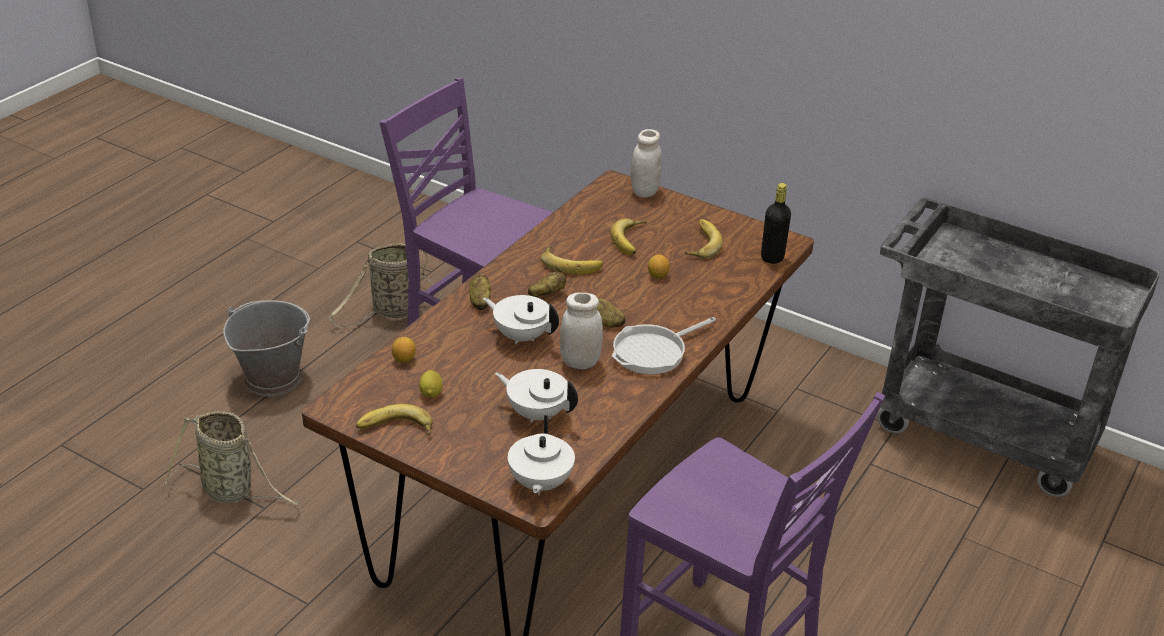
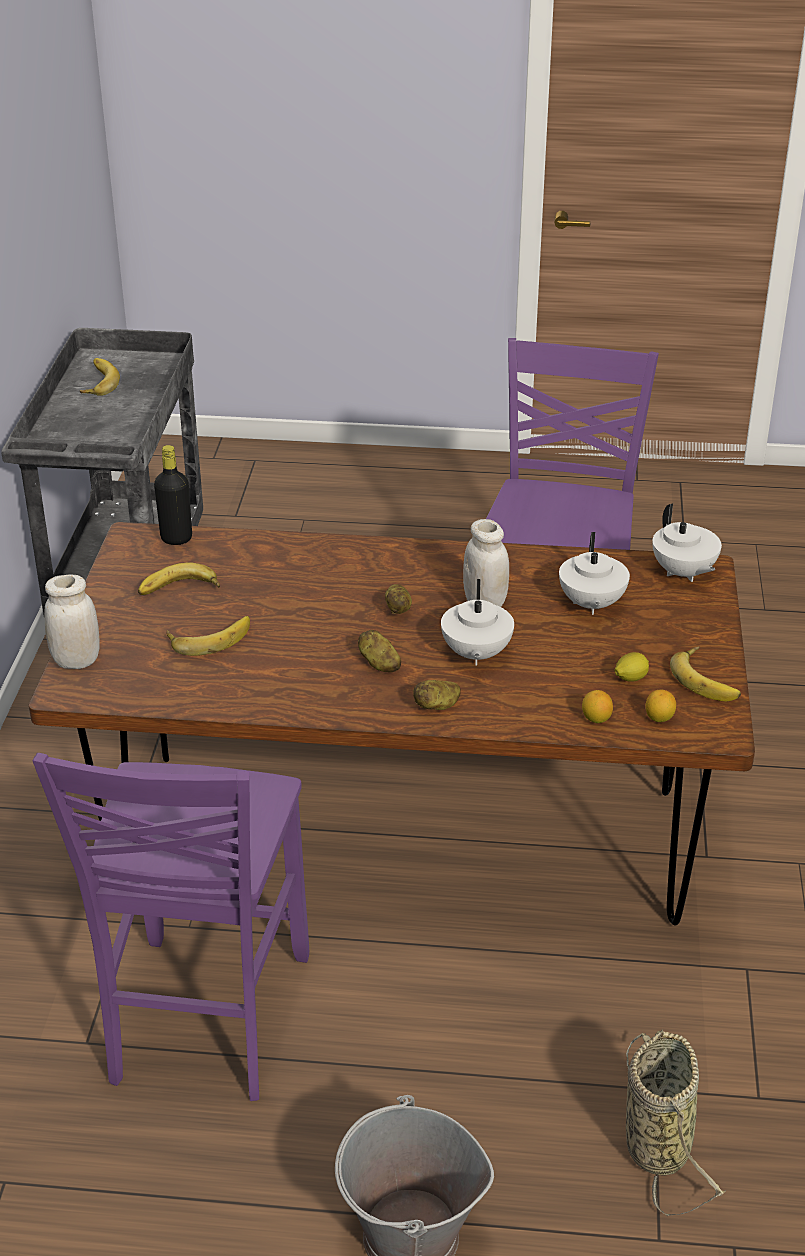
camera: 115 degrees left, 0 degrees up
basket [329,243,441,328] -> none
white teapot [508,415,575,495] -> white teapot turned 90 degrees clockwise [652,504,722,582]
banana [541,245,603,274] -> banana moved to [80,358,120,396]
frying pan [612,317,716,375] -> none
lemon [648,255,670,279] -> lemon moved to [646,690,676,722]

